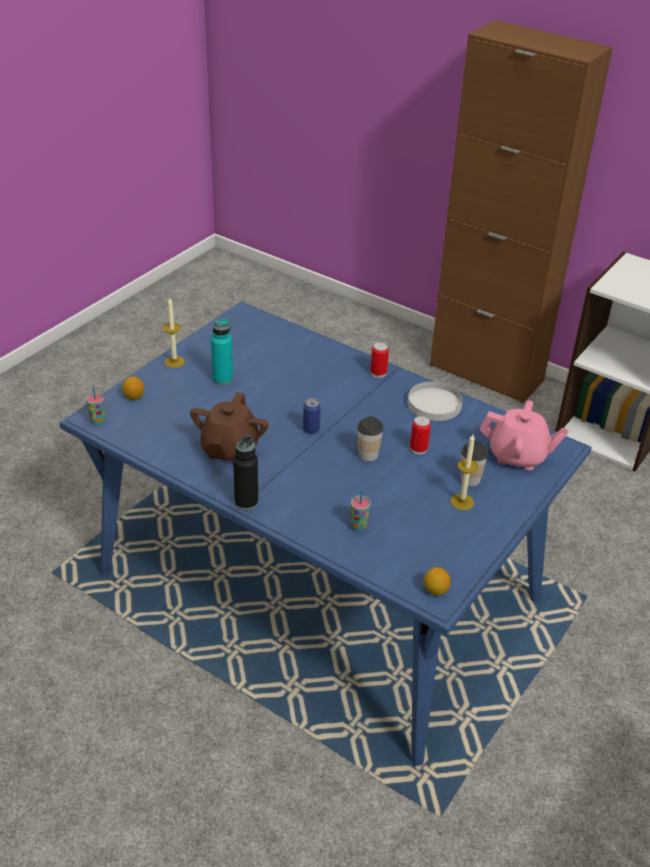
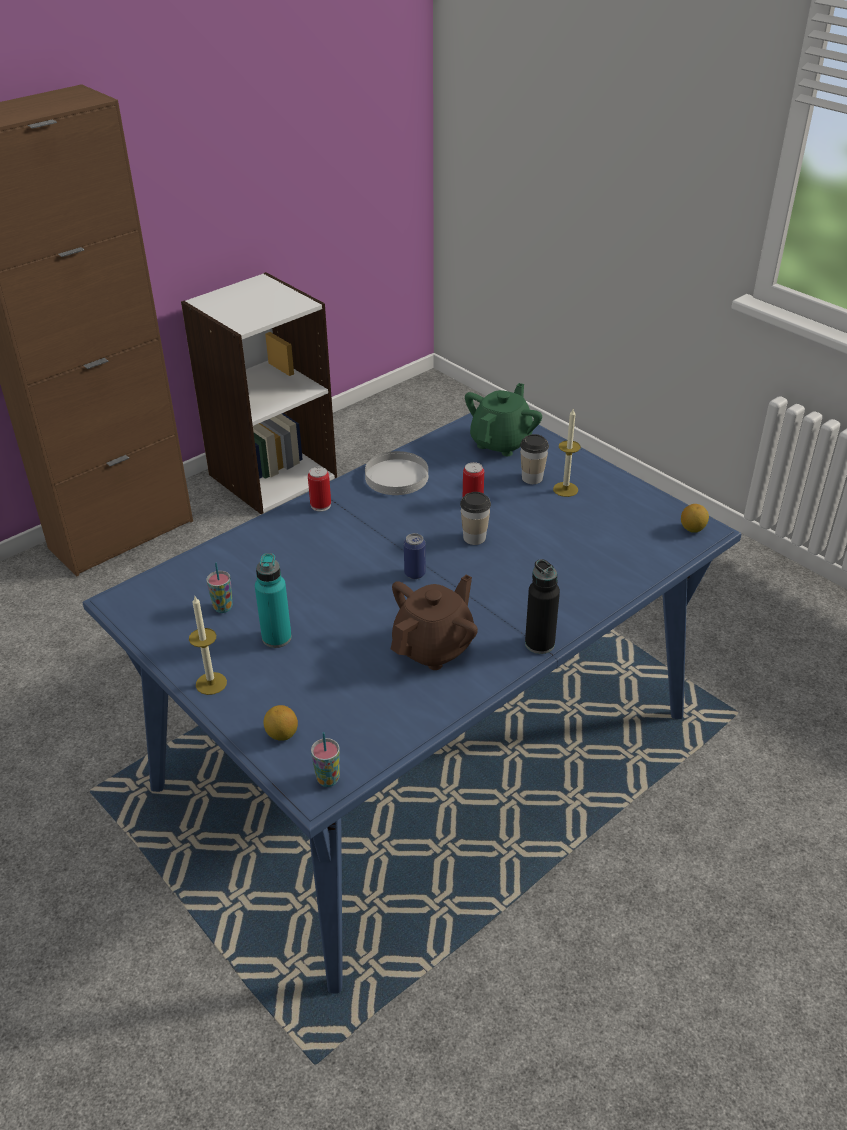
camera: 75 degrees left, 0 degrees up
brown teapot [190,392,268,461] -> brown teapot turned 75 degrees counterclockwise [391,574,478,670]
cup [350,490,371,531] -> cup moved to [206,563,233,613]
pink teapot [480,400,568,470] -> green teapot [465,383,542,456]

